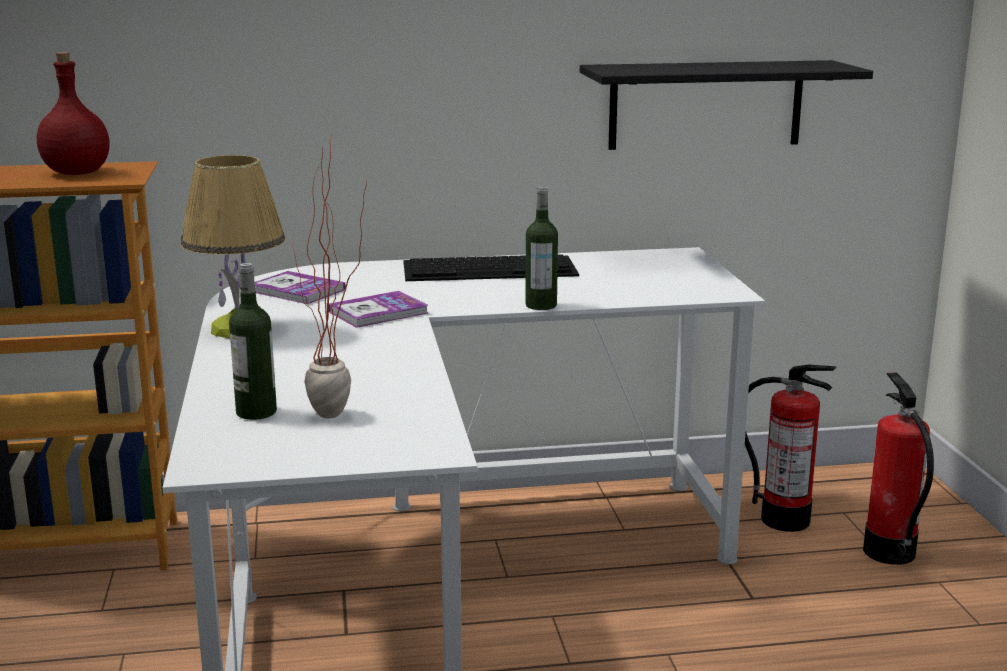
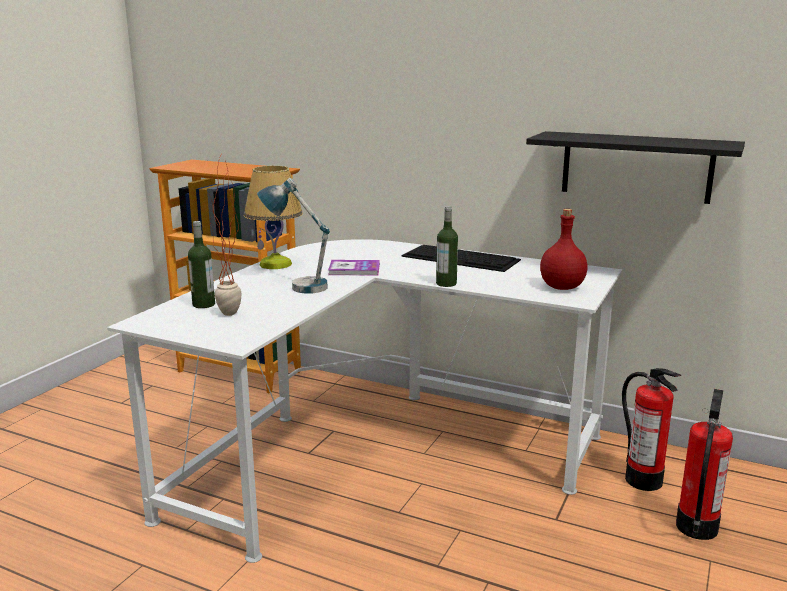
camera: 35 degrees right, 0 degrees up
red bottle [37,52,109,175] -> red bottle moved to [540,209,587,290]
book [255,271,346,304] -> none
none -> table lamp [257,178,330,294]

